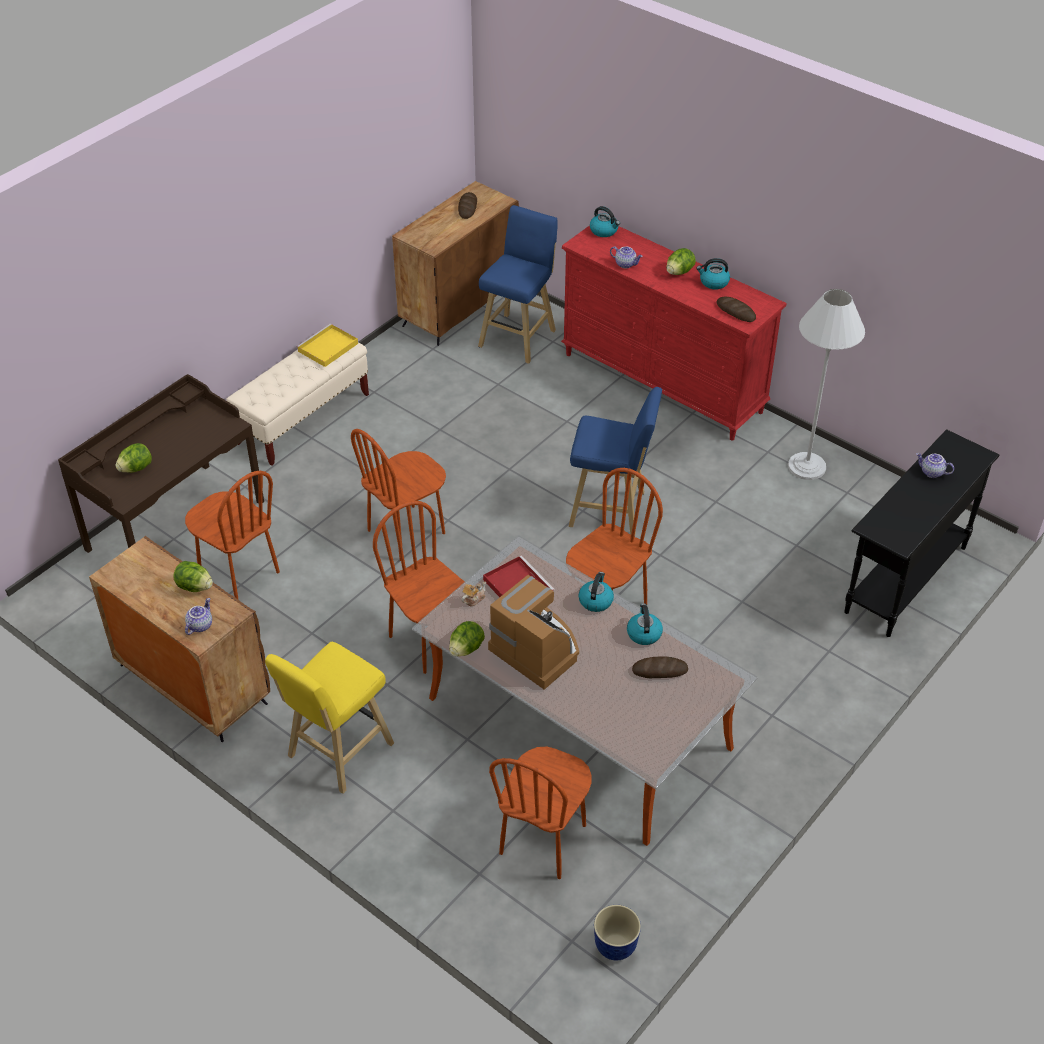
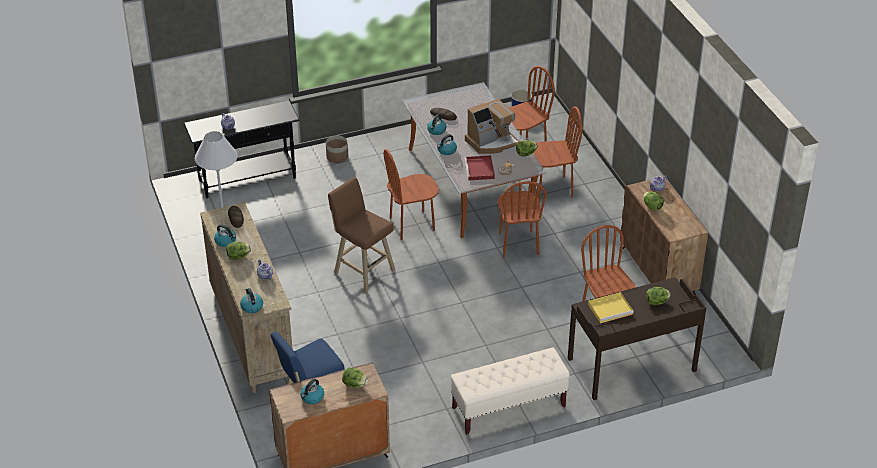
camera: 150 degrees left, 5 degrees down
yellow stool [265,642,394,794] -> none
yellow tray [297,324,358,367] -> yellow tray moved to [588,292,634,323]
brown chair [351,429,446,561] -> brown chair moved to [533,106,582,200]
bread [458,192,477,219] -> kettle [300,379,324,404]
coffee machine [488,575,579,690] -> coffee machine turned 105 degrees counterclockwise [465,99,520,154]
red dresser [561,225,787,441] -> beige dresser [200,202,293,393]
blue stool [568,387,662,535] -> brown stool [328,177,396,293]
none -> planter [326,136,348,163]
none -> lettuce [342,367,368,388]

